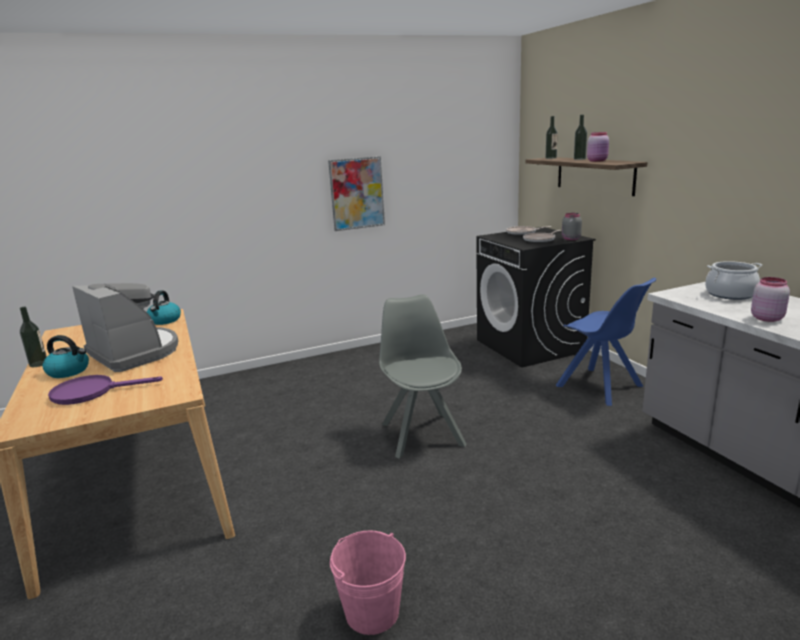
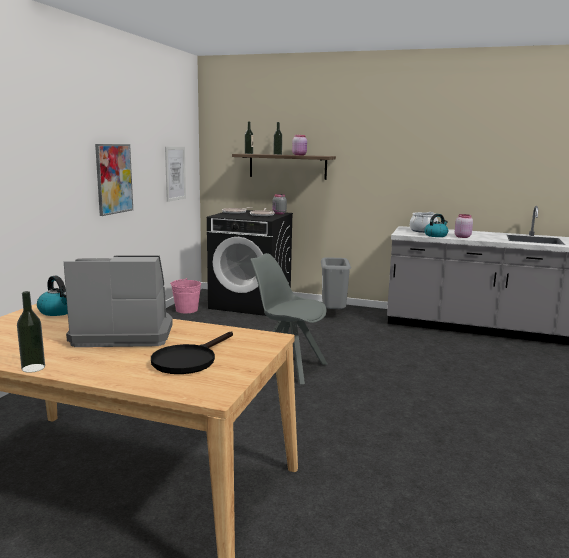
camera: 50 degrees left, 5 degrees down
kettle [43,335,89,378] -> kettle moved to [424,214,448,237]
purple frying pan [48,375,163,405] -> black frying pan [151,331,233,374]
pink bucket [330,530,406,635] -> pink bucket moved to [170,278,201,313]
blue chair [556,278,656,406] -> grey trash can [321,257,351,309]
none -> picture [165,147,186,202]

